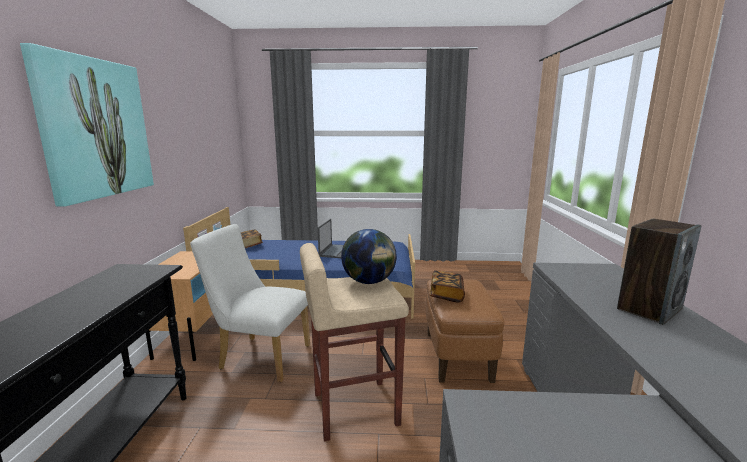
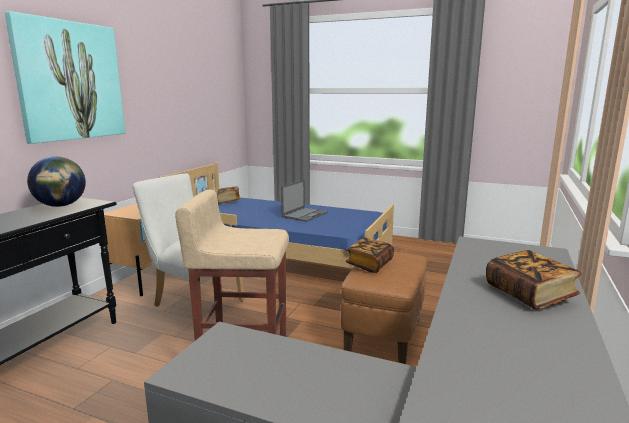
camera: 20 degrees right, 0 degrees up
globe [341,229,397,284] -> globe moved to [27,156,86,207]
speaker [617,218,701,325] -> book [486,250,582,310]

